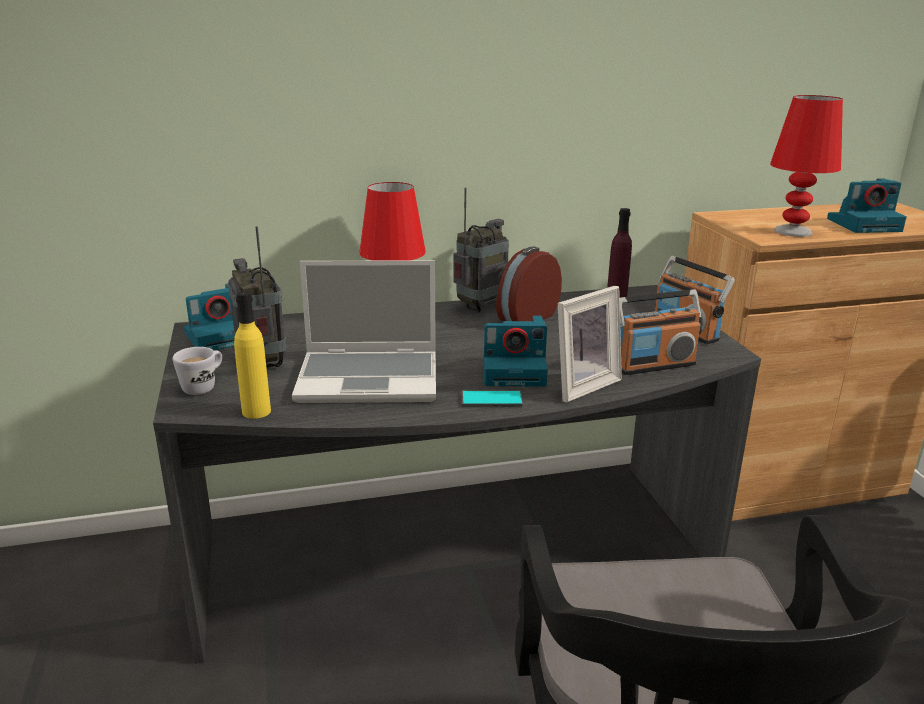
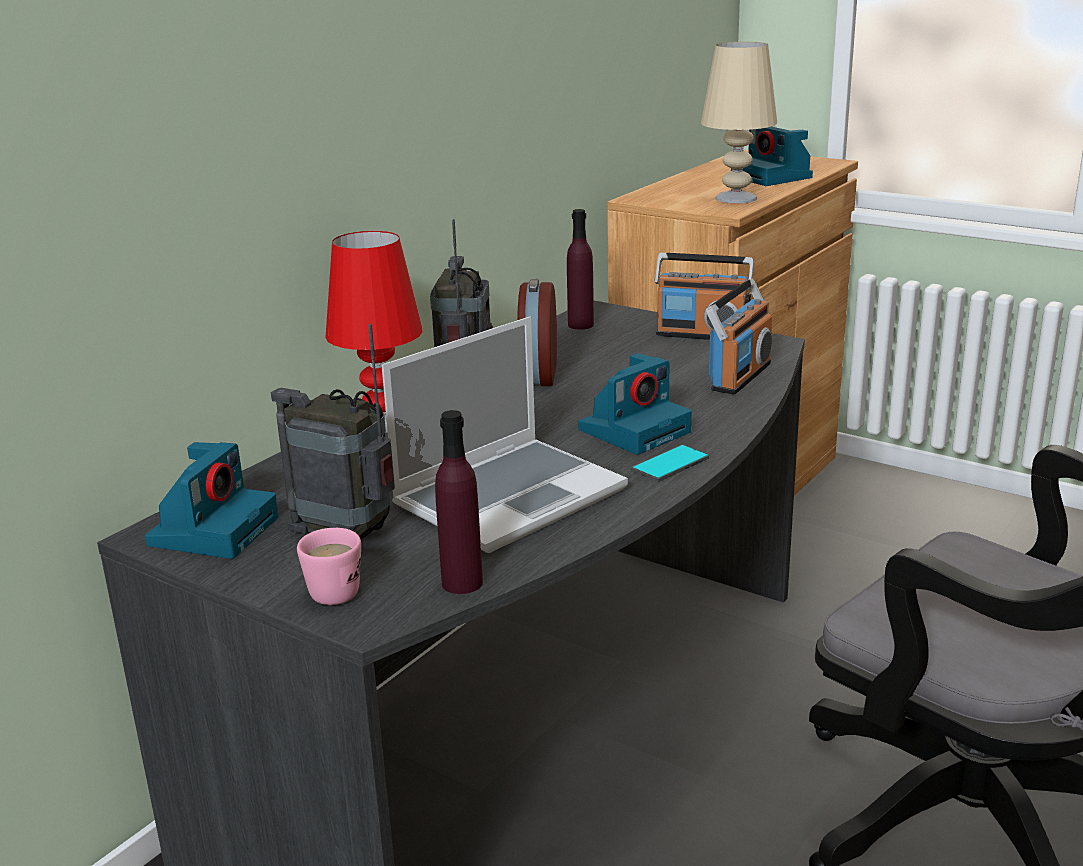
camera: 40 degrees left, 0 degrees up
white mug [173,347,222,395] -> pink mug [297,528,361,605]
yellow bottle [234,291,271,419] -> purple bottle [435,410,483,594]
picture frame [558,286,622,403] -> none
red table lamp [770,95,843,237] -> beige table lamp [701,42,777,203]
camera [827,178,907,233] -> camera turned 105 degrees clockwise [731,127,813,186]

